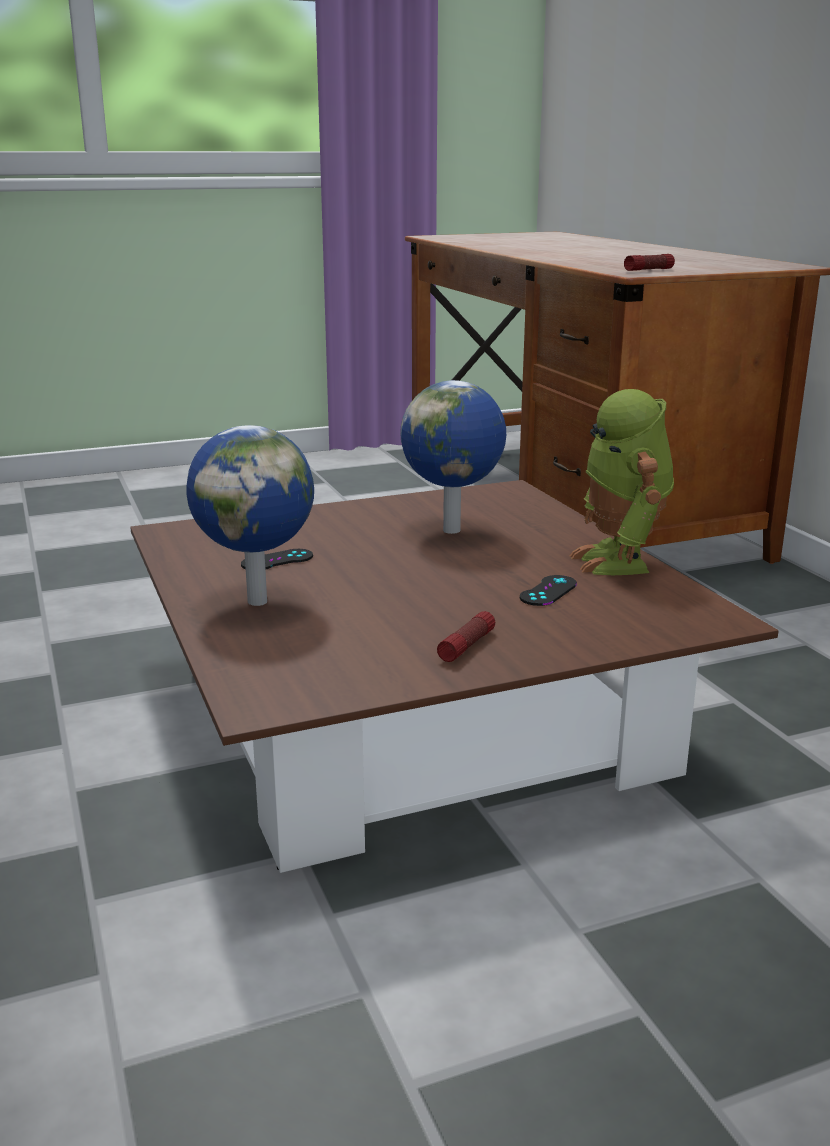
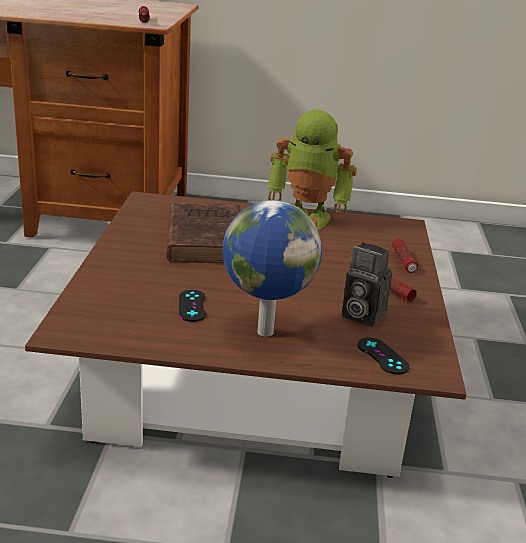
camera: 65 degrees left, 5 degrees up
globe [400,380,506,534] -> brown book [167,202,241,264]
black game controller [520,575,577,606] -> black game controller moved to [358,337,409,374]
none -> camera [342,243,392,327]
none -> flashlight [392,239,418,273]

